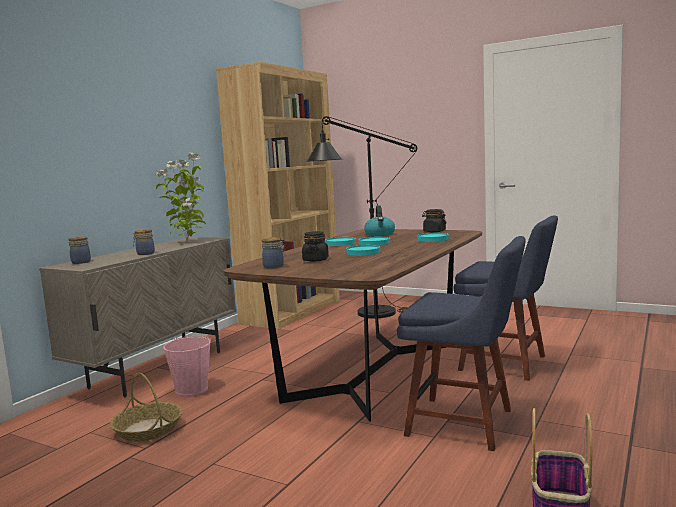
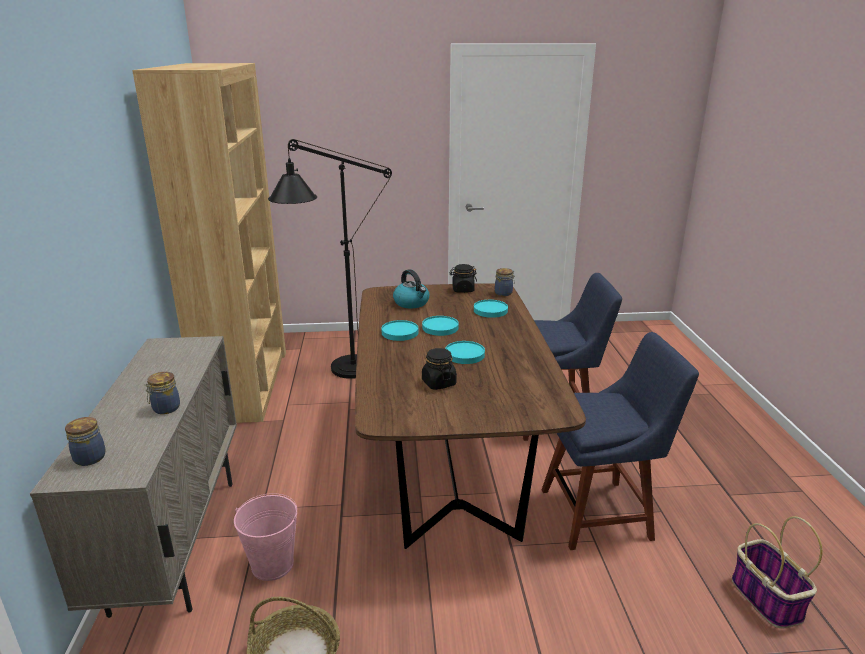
camera: 35 degrees left, 15 degrees up
potted plant [155,153,206,243] -> none
jar [262,237,286,268] -> jar moved to [495,268,515,296]

